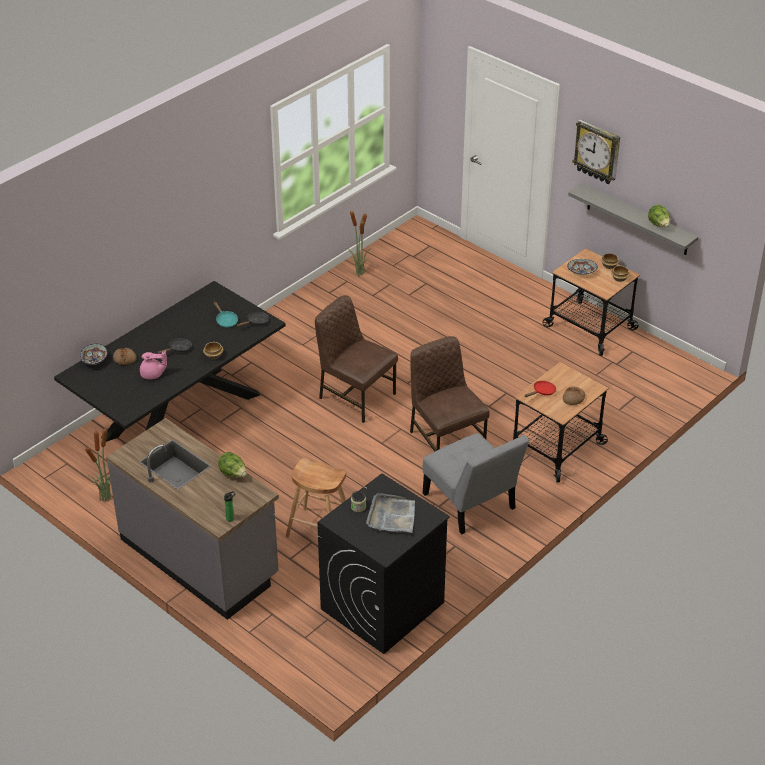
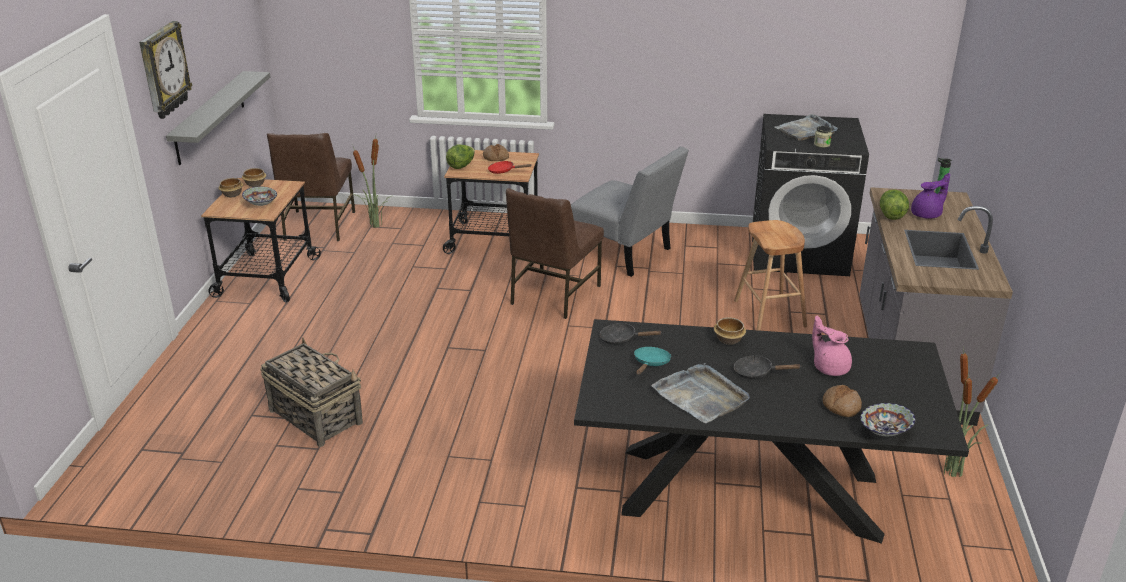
camera: 125 degrees left, 10 degrees down
brown chair [315,295,398,423] -> brown chair moved to [267,133,355,241]
potted plant [345,210,372,276] -> potted plant moved to [353,138,391,228]
grey chair [423,433,529,534] -> grey chair turned 105 degrees clockwise [571,147,689,277]
lettuce [648,205,670,227] -> lettuce moved to [446,144,475,169]
none -> basket [260,337,363,447]
none -> grey tray [651,363,750,423]
none -> purple teapot [911,173,950,219]

